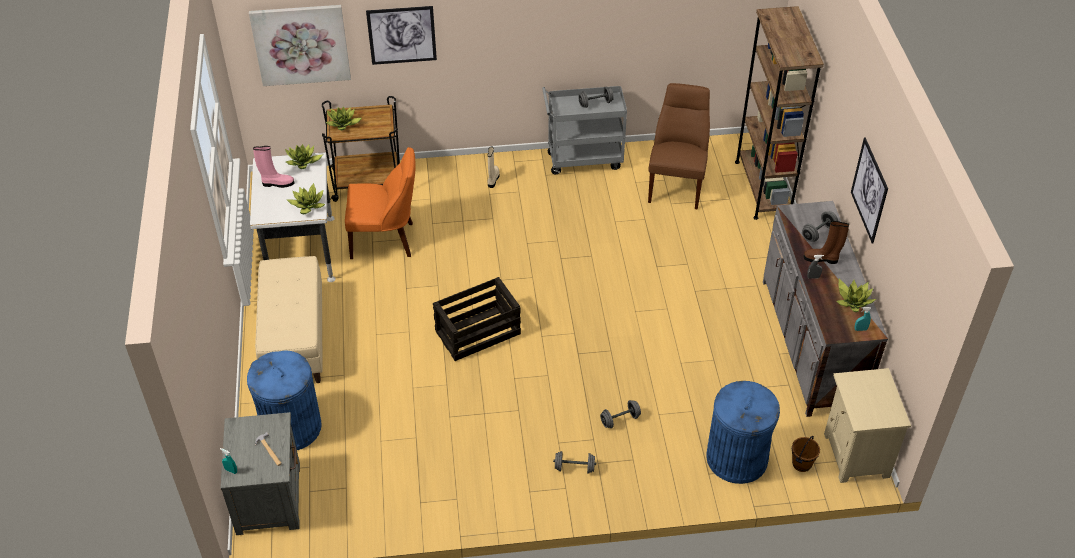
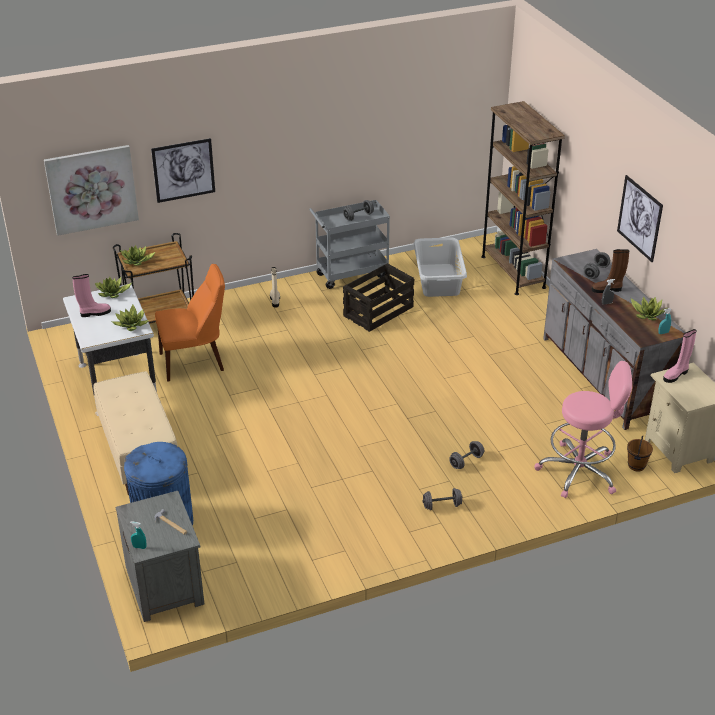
camera: 15 degrees left, 10 degrees down
crate [433,277,521,361] -> crate moved to [343,263,414,332]
brown chair [648,83,710,209] -> grey laundry basket [414,237,467,297]
blue trash can [706,381,780,484] -> pink stool [535,361,632,498]
none -> pink boot [663,329,697,383]

